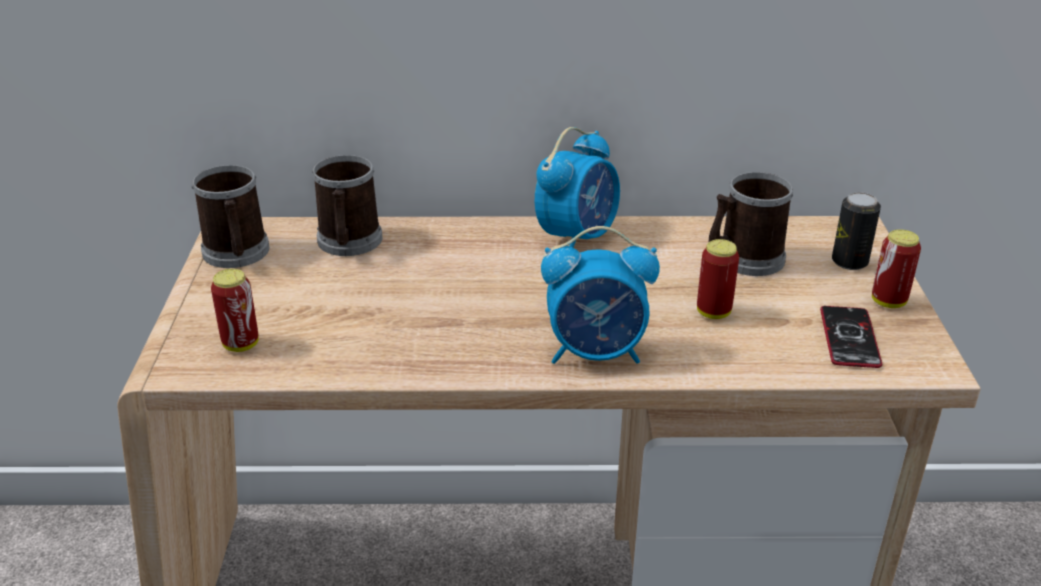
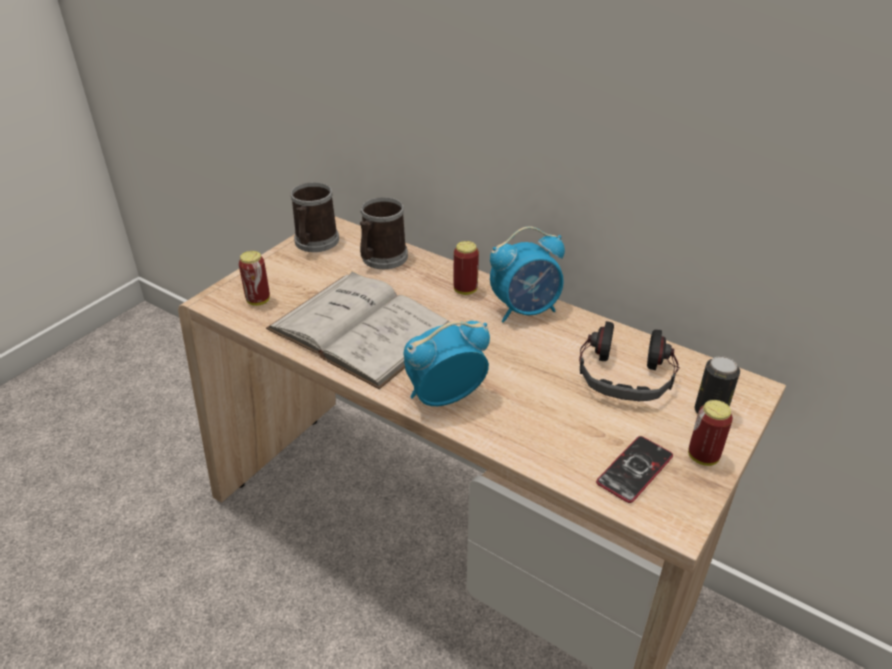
camera: 35 degrees right, 5 degrees up
alarm clock [541,226,660,364] -> alarm clock turned 120 degrees clockwise [404,321,490,406]
can [697,239,739,319] -> can moved to [454,241,479,295]
mug [708,172,793,276] -> headphones [579,321,680,401]
none -> white book [266,272,449,389]

